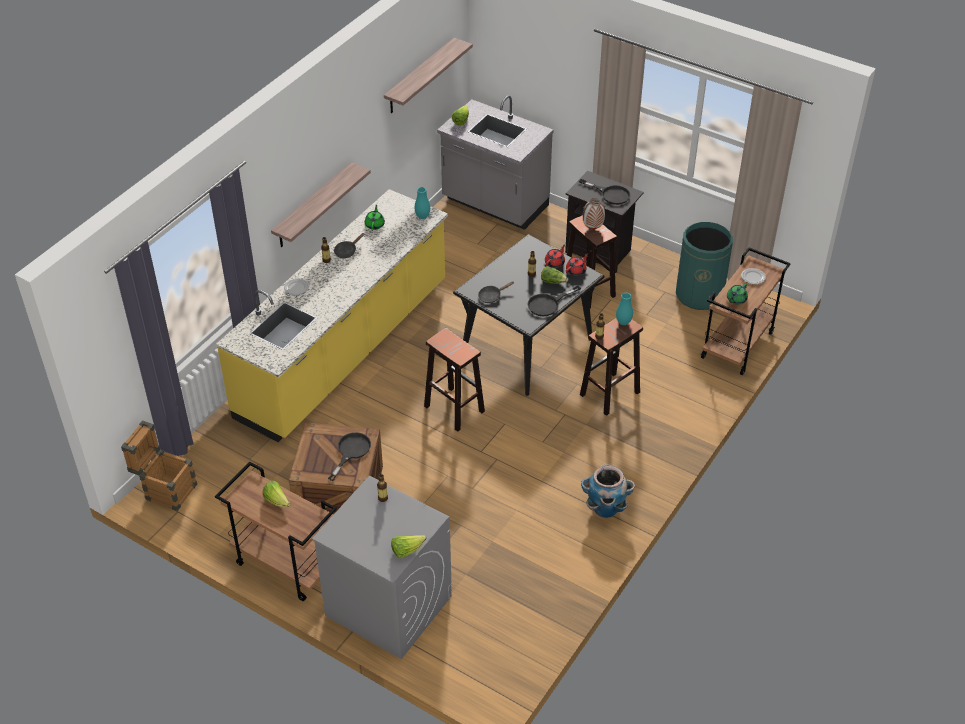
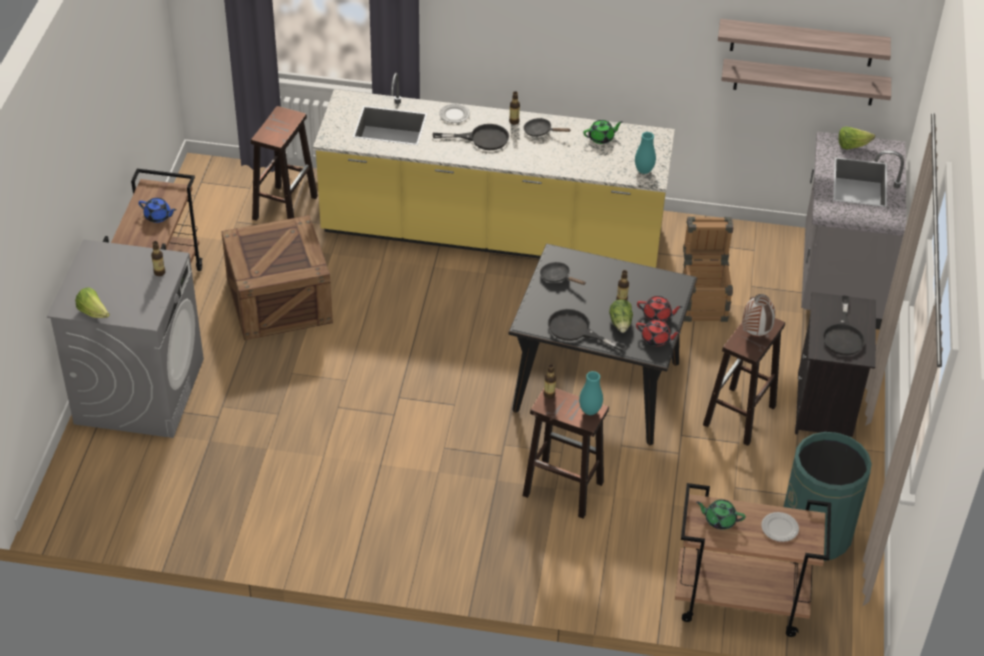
camera: 65 degrees right, 0 degrees up
crate [121,420,197,511] -> crate moved to [682,217,733,322]
lettuce [263,481,290,507] -> blue teapot [138,198,177,223]
shelf [271,162,371,247] -> shelf moved to [721,59,891,105]
black frying pan [328,432,371,481] -> black frying pan moved to [432,124,509,150]
brown stool [424,328,485,432] -> brown stool moved to [251,106,318,221]
planter [581,464,635,518] -> none

